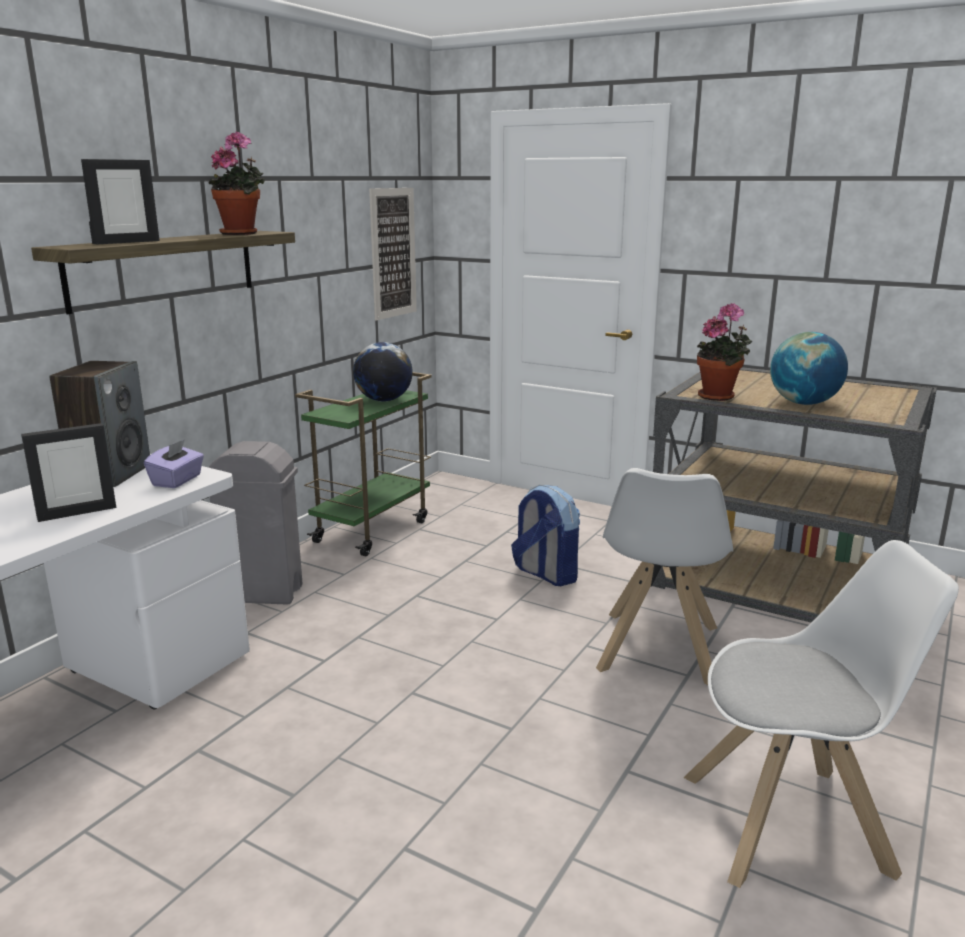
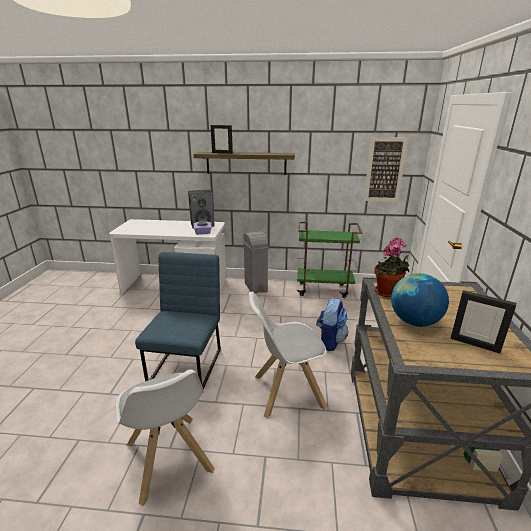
camera: 65 degrees right, 5 degrees up
picture frame [21,423,116,522] -> picture frame moved to [450,290,516,353]
potted plant [208,131,265,235] -> none
globe [353,342,413,401] -> none
none -> blue chair [135,252,221,390]

